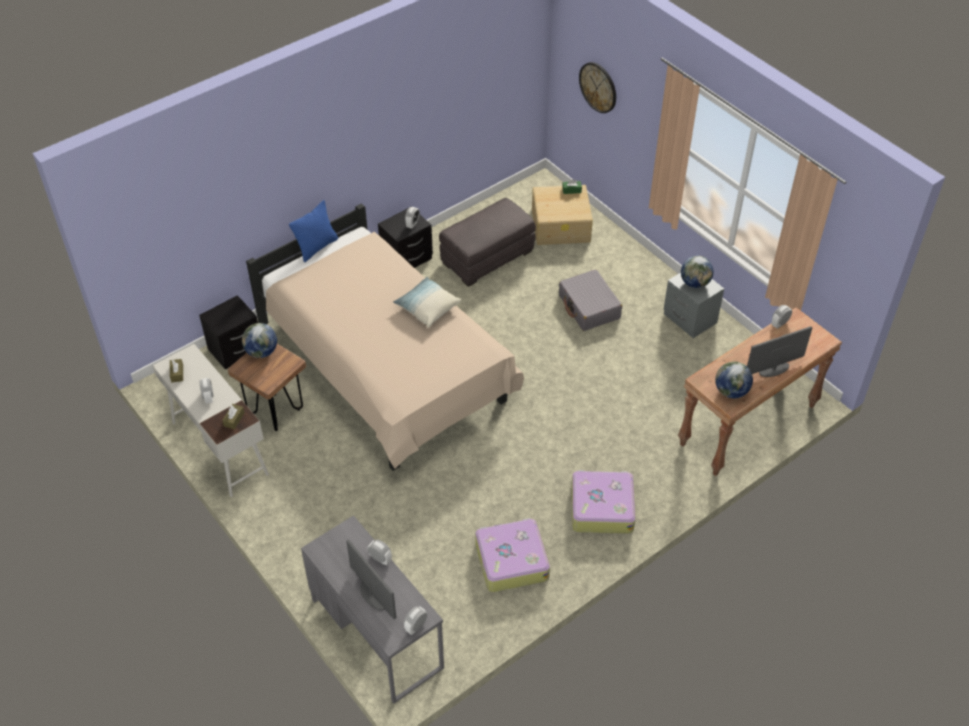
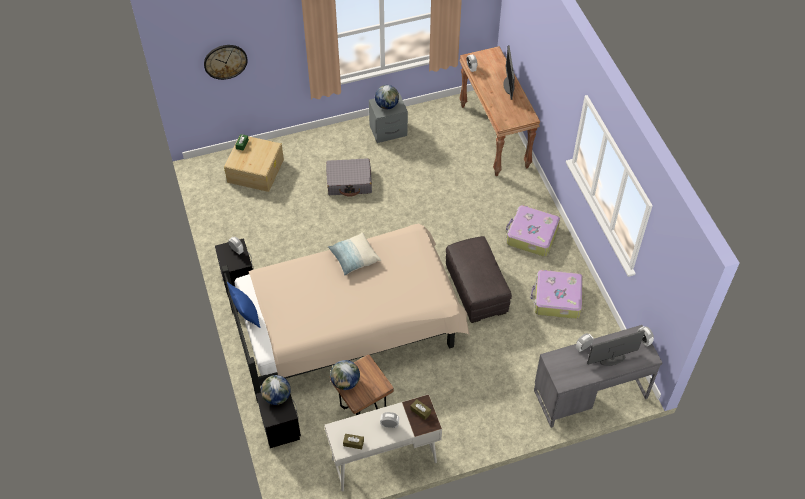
camera: 70 degrees left, 5 degrees up
grey ottoman [439,198,536,287] -> grey ottoman moved to [446,236,512,323]
globe [715,361,753,398] -> globe moved to [261,375,291,405]

